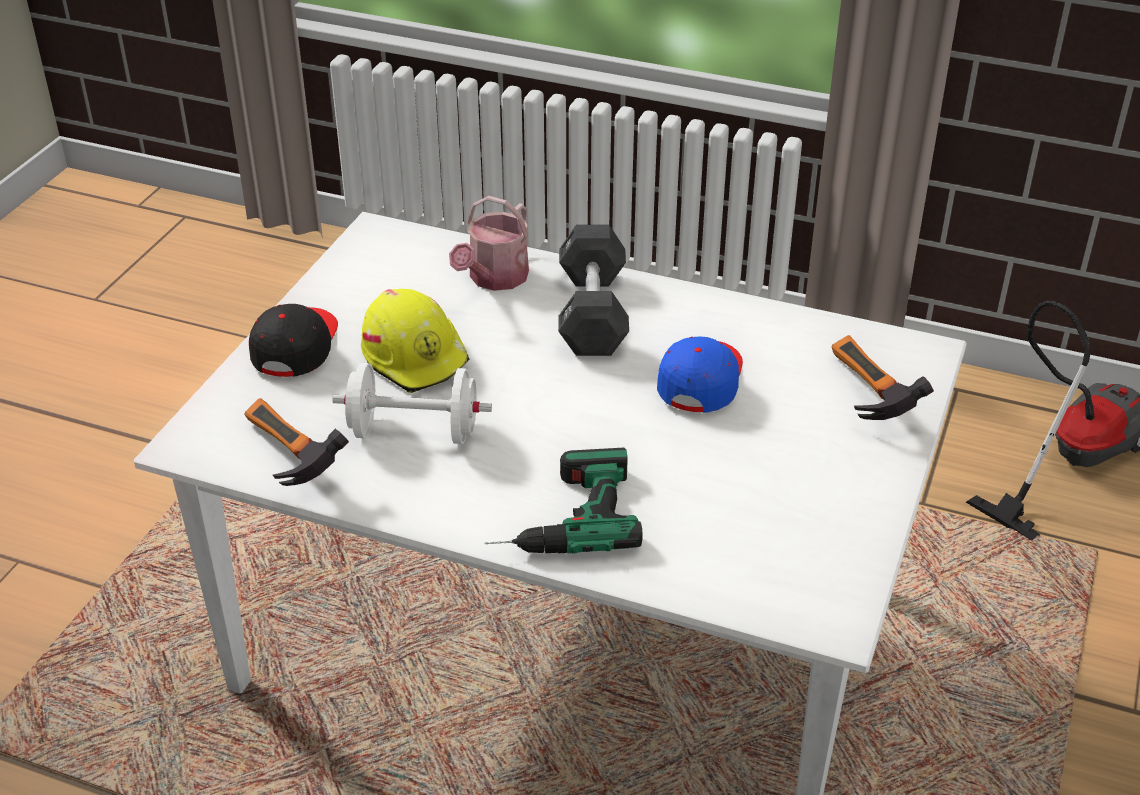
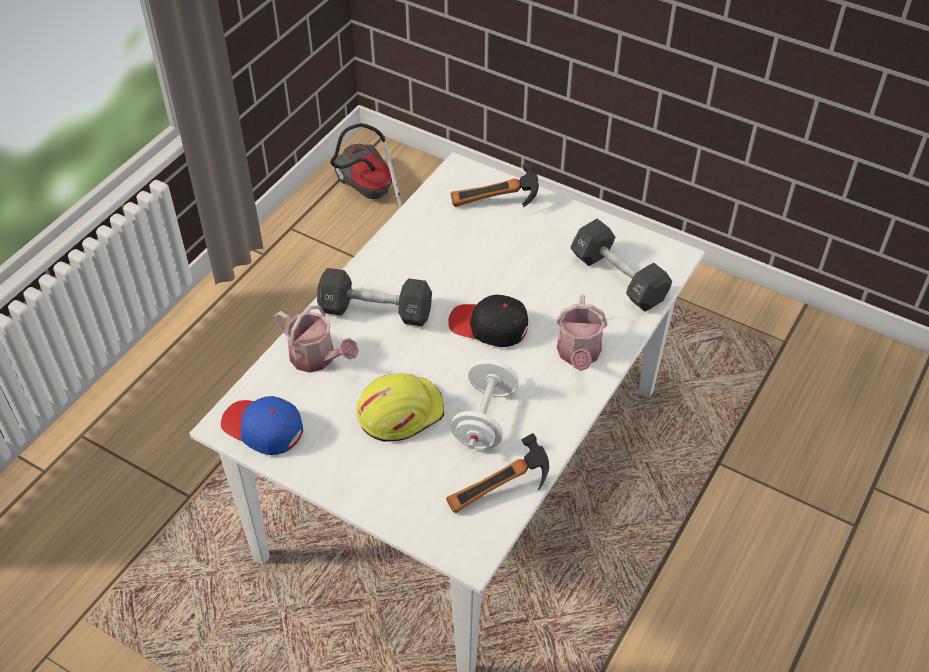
camera: 80 degrees left, 10 degrees up
black cap [249,304,338,377] -> black cap moved to [448,295,528,347]
power drill [485,448,643,553] -> watering can [557,294,607,371]
blue cap [657,336,743,413] -> blue cap moved to [221,396,303,455]
none -> black dumbbell [570,219,672,312]

